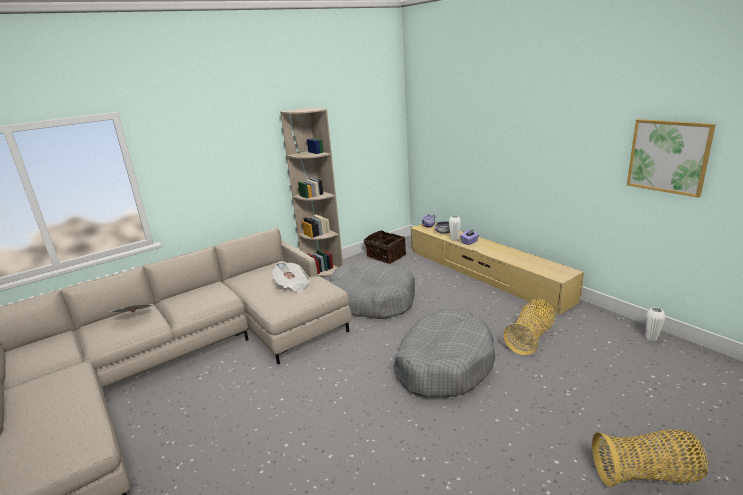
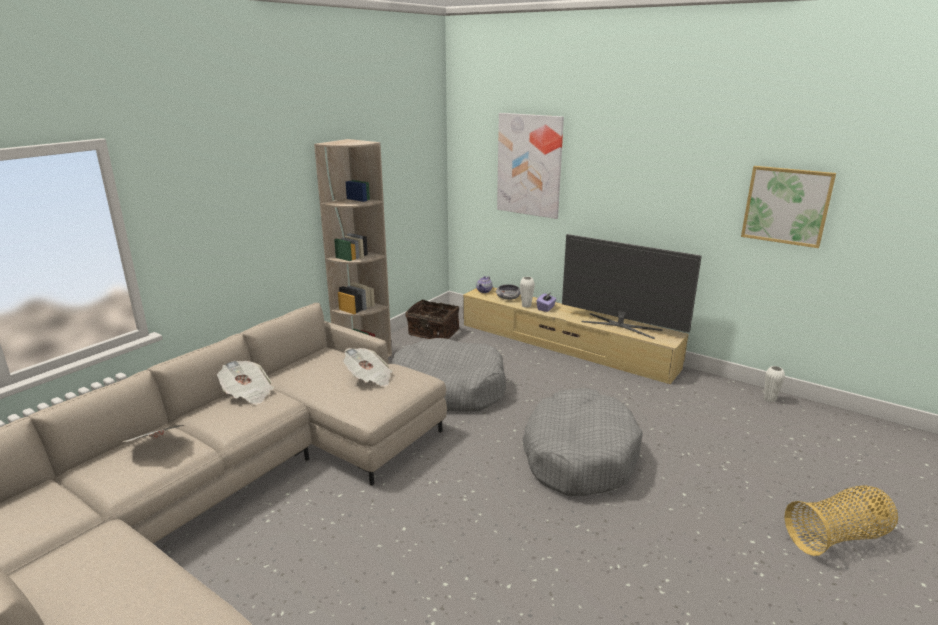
camera: 20 degrees left, 0 degrees up
basket [503,299,555,355] -> none
none -> newspaper [217,361,274,405]
none -> picture [497,113,564,219]
none -> television [562,234,702,339]

